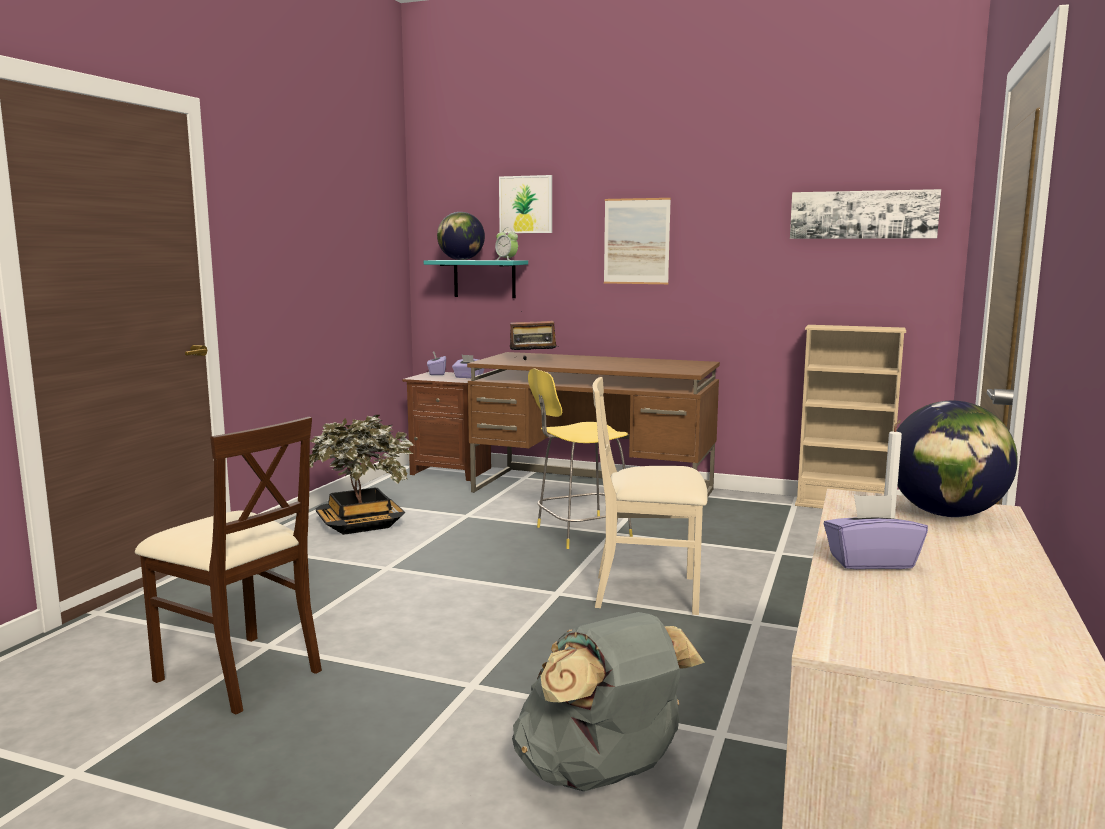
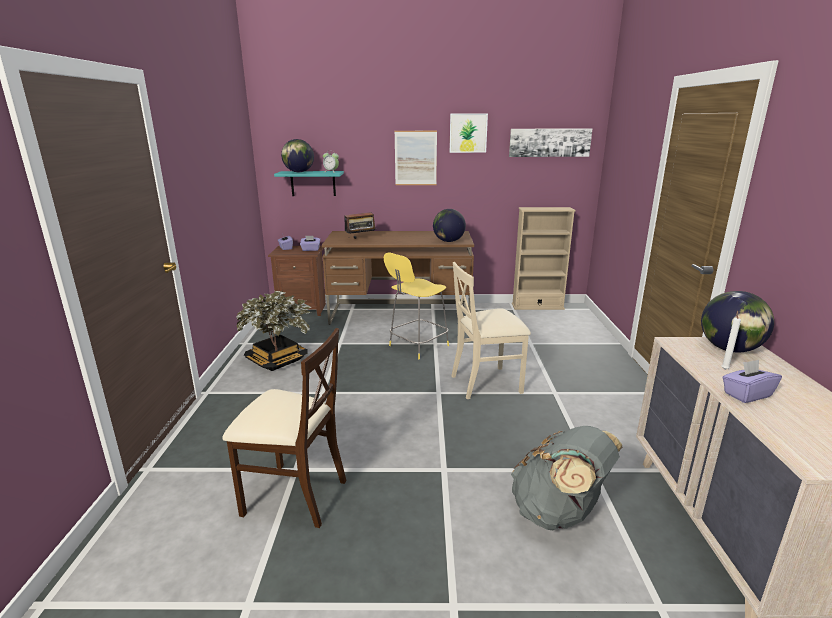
camera: 20 degrees left, 10 degrees up
picture [499,175,552,233] -> picture moved to [450,113,488,153]
none -> globe [433,209,466,242]

